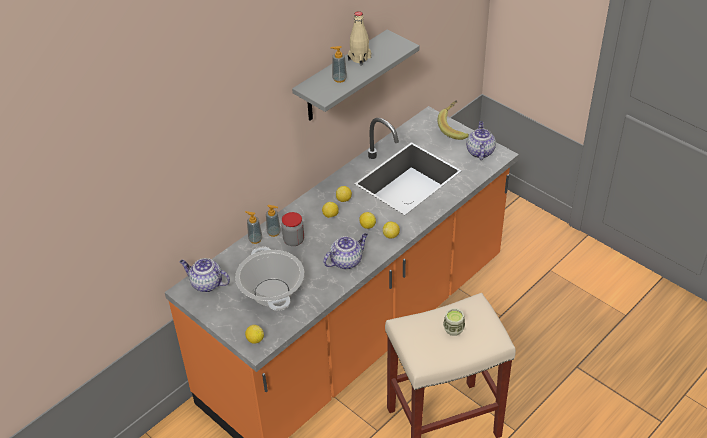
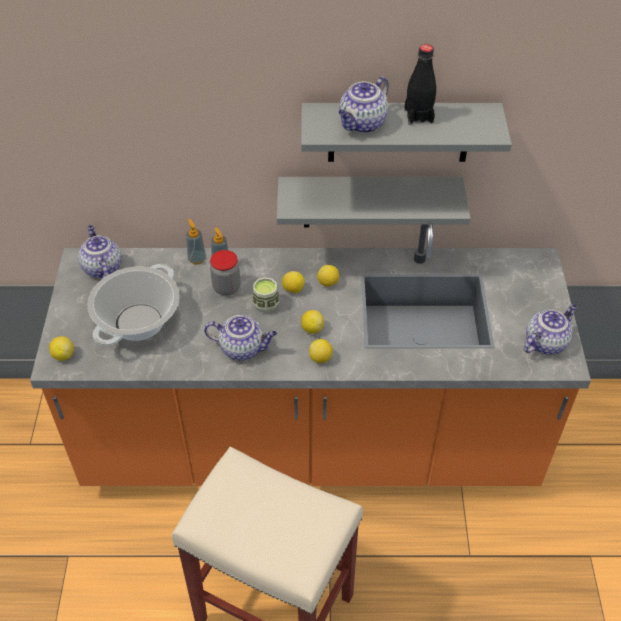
camera: 45 degrees right, 5 degrees up
soap dispenser [330,46,347,83] -> teapot [339,76,389,133]
beige bottle [348,11,371,66] -> black bottle [404,44,436,125]
banana [438,100,469,140] -> none
cup [443,308,465,336] -> cup moved to [252,277,280,313]
none -> grey shelf [277,177,471,227]

